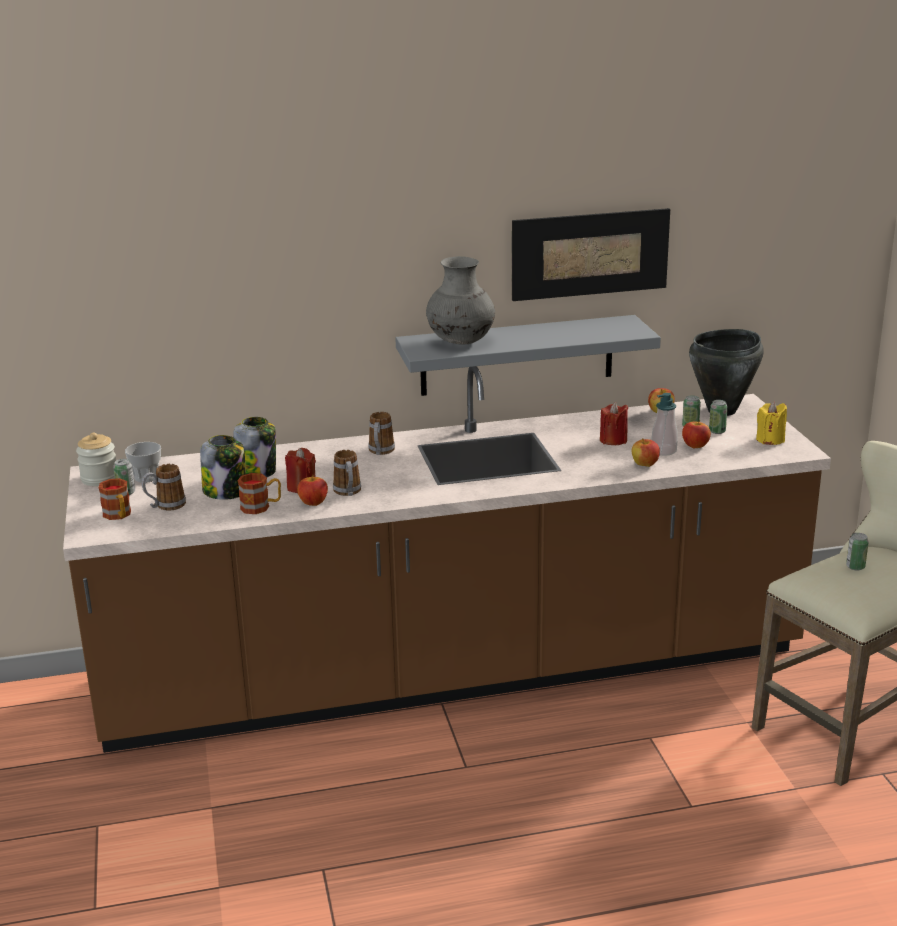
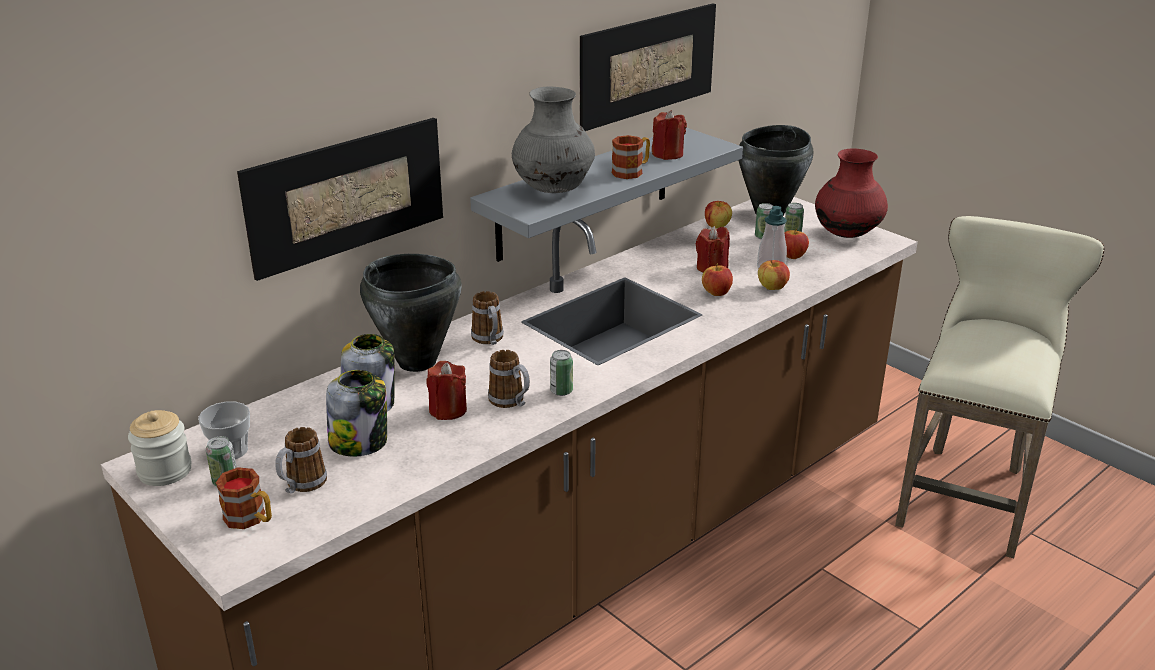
camera: 30 degrees left, 5 degrees up
mug [238,473,281,514] -> mug moved to [612,135,650,179]
apple [297,475,328,506] -> apple moved to [702,264,733,296]
yellow candle [756,401,787,445] -> red vase [815,149,888,238]
can [846,533,869,571] -> can moved to [550,350,573,396]
none -> picture [237,118,443,281]
none -> black cooking pot [360,254,462,372]
none -> red candle [652,110,687,160]

